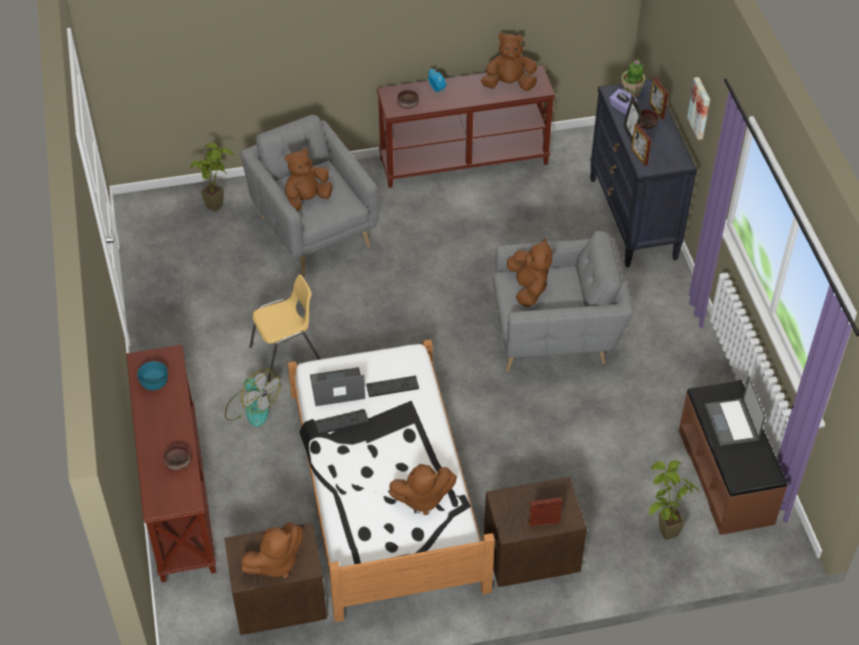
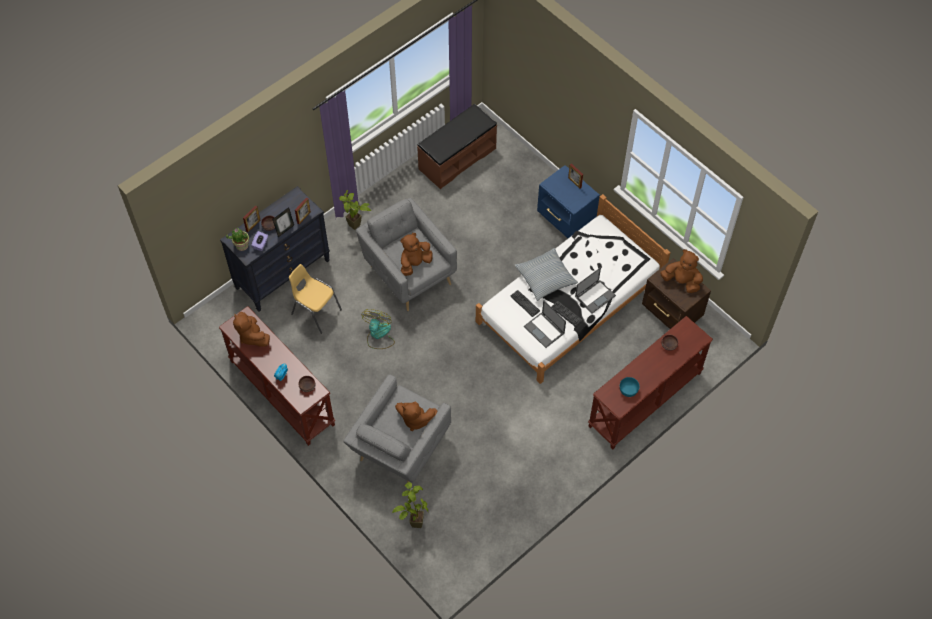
camera: 120 degrees left, 10 degrees up
fan [225,369,281,427] -> fan moved to [361,309,395,349]
yellow chair [249,274,321,382] -> yellow chair moved to [289,264,342,334]
brown plush toy [389,464,457,515] -> none
brown nightstand [484,477,587,587] -> blue nightstand [537,165,600,238]
potted plant [649,460,700,540] -> potted plant moved to [339,190,371,230]
picture [687,77,710,140] -> none
laptop [705,376,766,446] -> laptop moved to [575,267,616,314]
none -> pillow [515,248,578,301]

